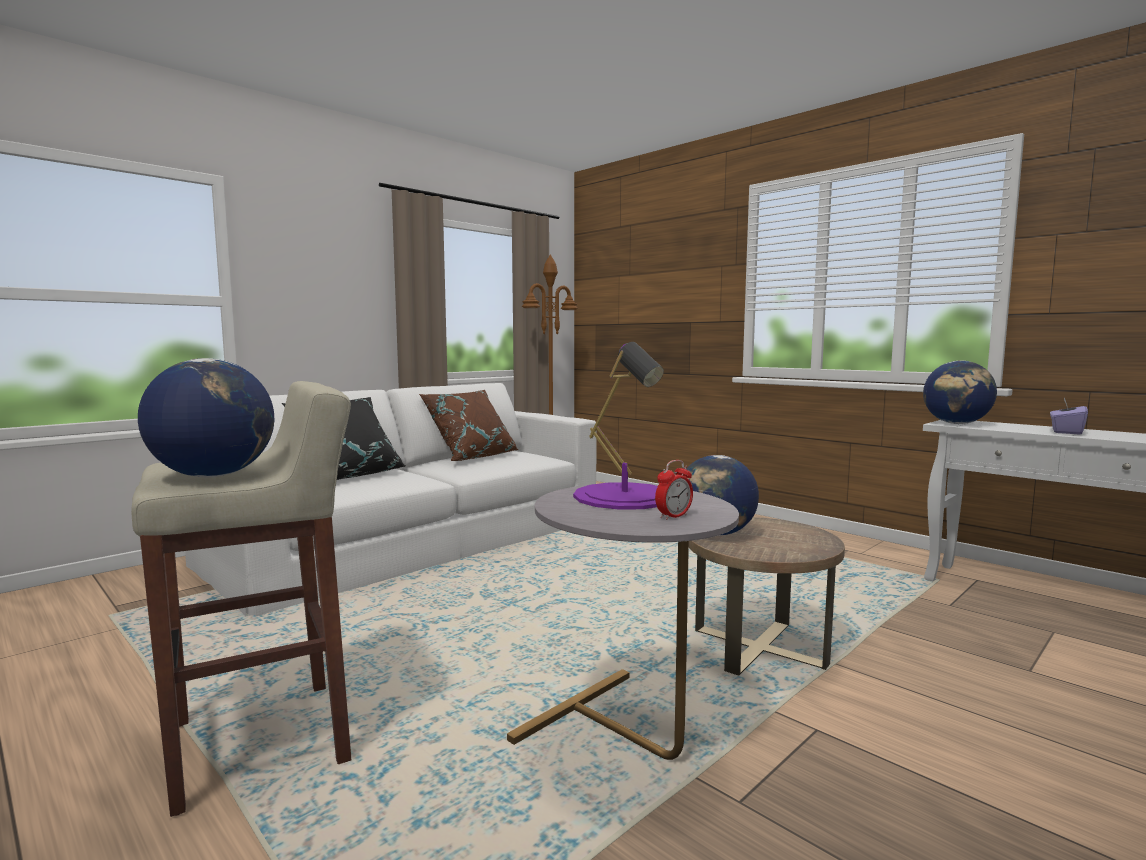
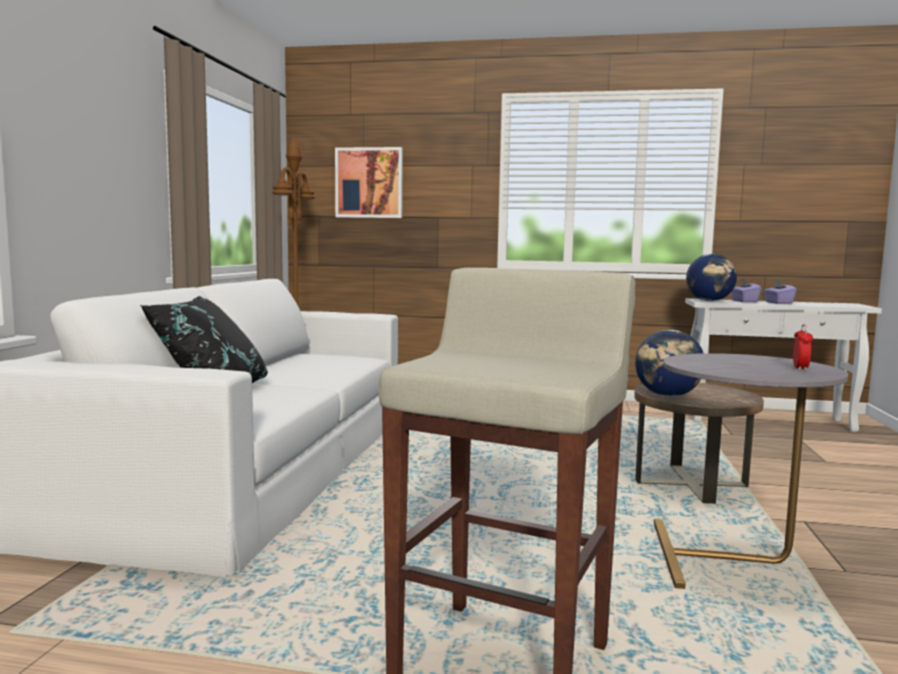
camera: 35 degrees left, 0 degrees up
globe [138,358,274,477] -> none
brown pillow [419,390,518,461] -> none
purple table lamp [573,342,664,510] -> none
none -> picture [335,147,403,218]
none -> purple tissue box [731,278,761,302]

